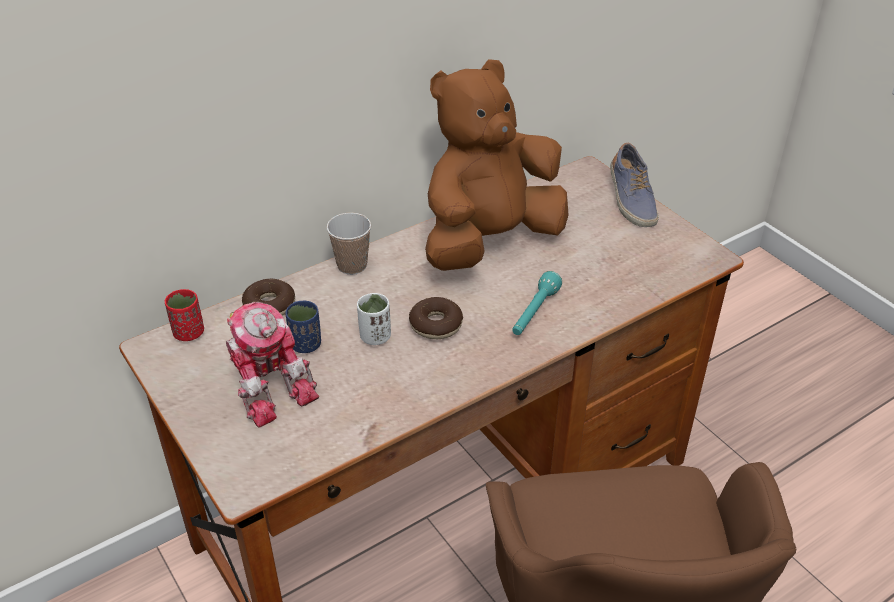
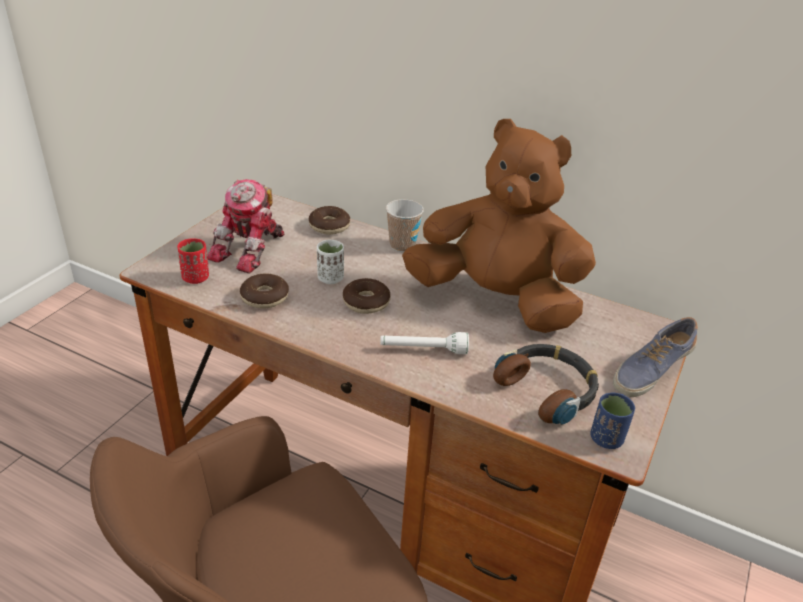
camera: 60 degrees right, 5 degrees down
red cup [165,289,204,341] -> red cup moved to [177,238,209,284]
blue cup [285,301,321,353] -> blue cup moved to [590,393,635,449]
turquoise flashlight [512,271,562,335] -> white flashlight [380,332,469,354]
none -> donut [240,274,289,309]
none -> headphones [493,344,599,425]

